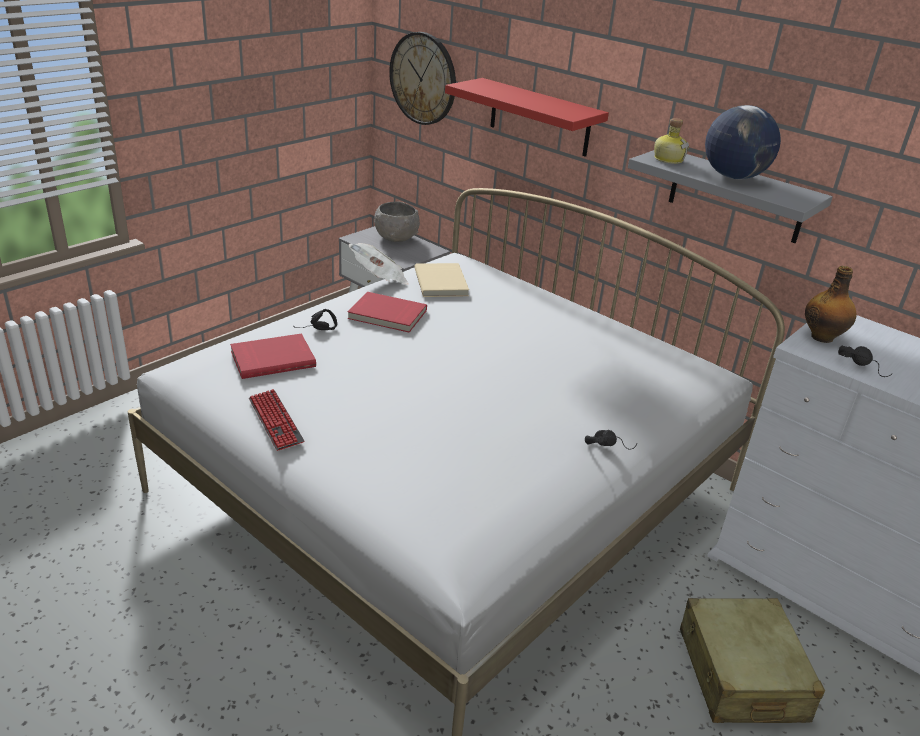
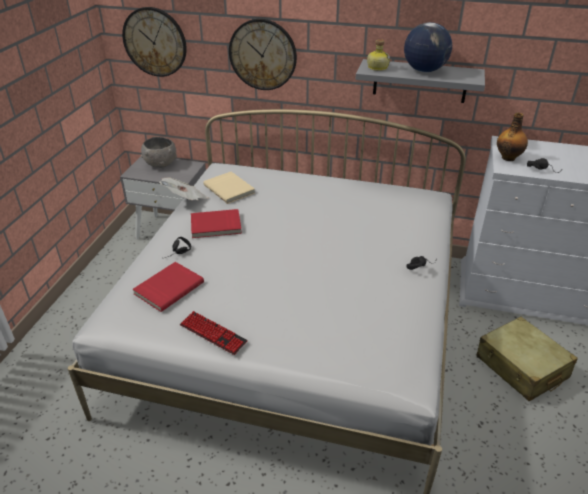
camera: 25 degrees left, 5 degrees up
red shelf [445,78,609,157] -> wall clock [229,19,297,90]

